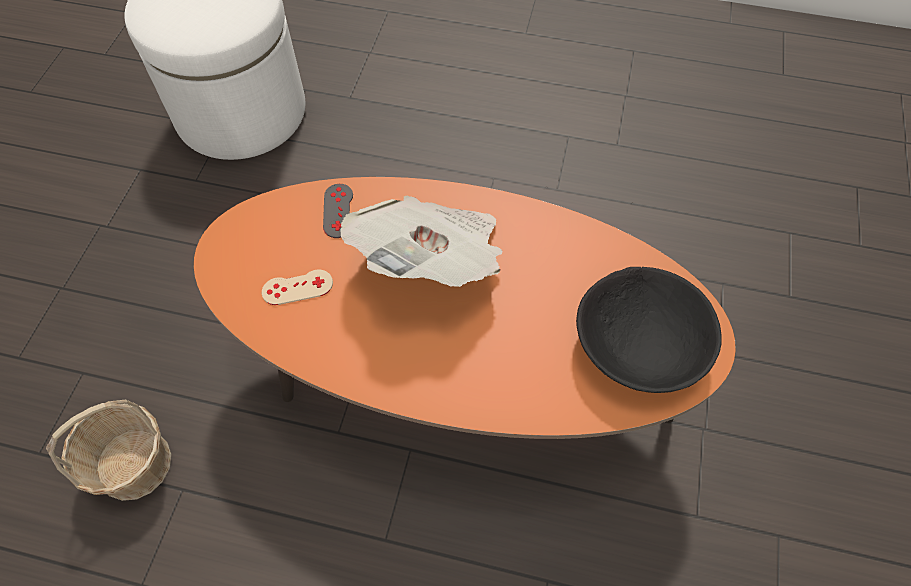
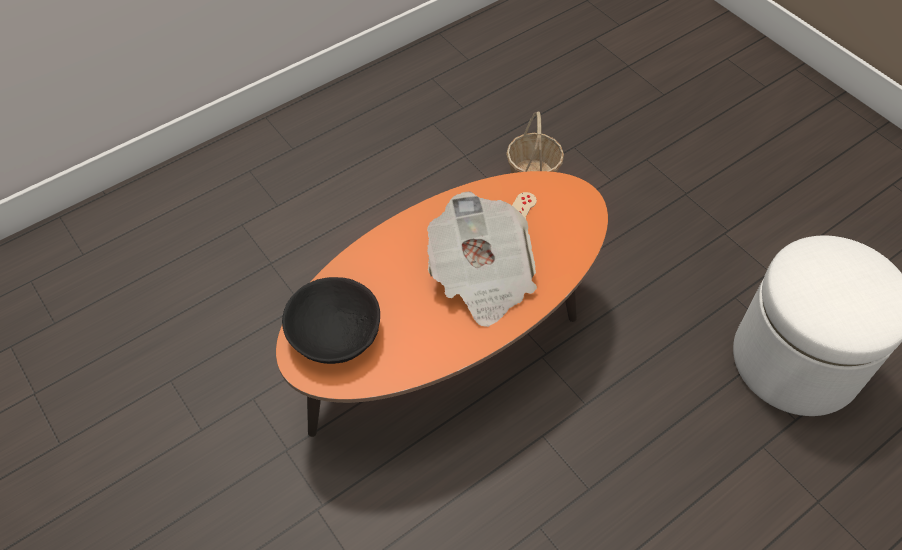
camera: 130 degrees right, 5 degrees down
grey game controller [323,184,353,238] -> none

